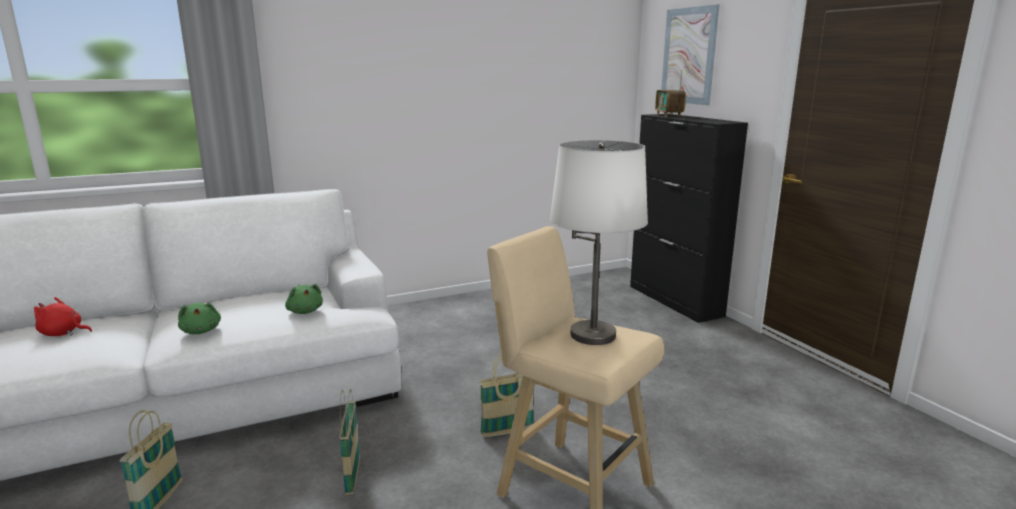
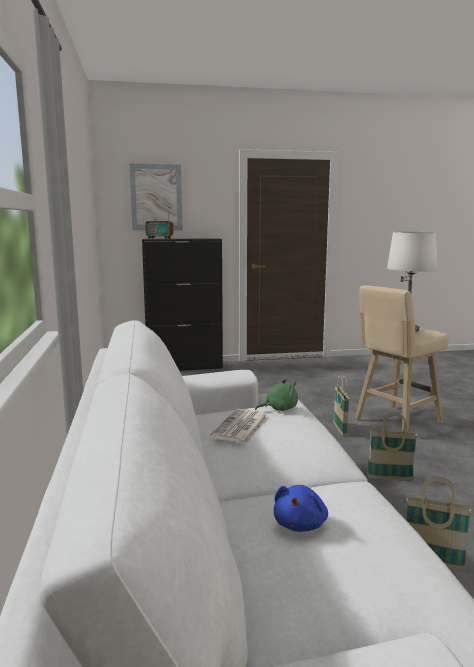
camera: 75 degrees left, 5 degrees down
red plush toy [34,297,92,336] -> blue plush toy [274,485,328,532]
green plush toy [178,303,221,334] -> none
none -> newspaper [210,409,269,444]

